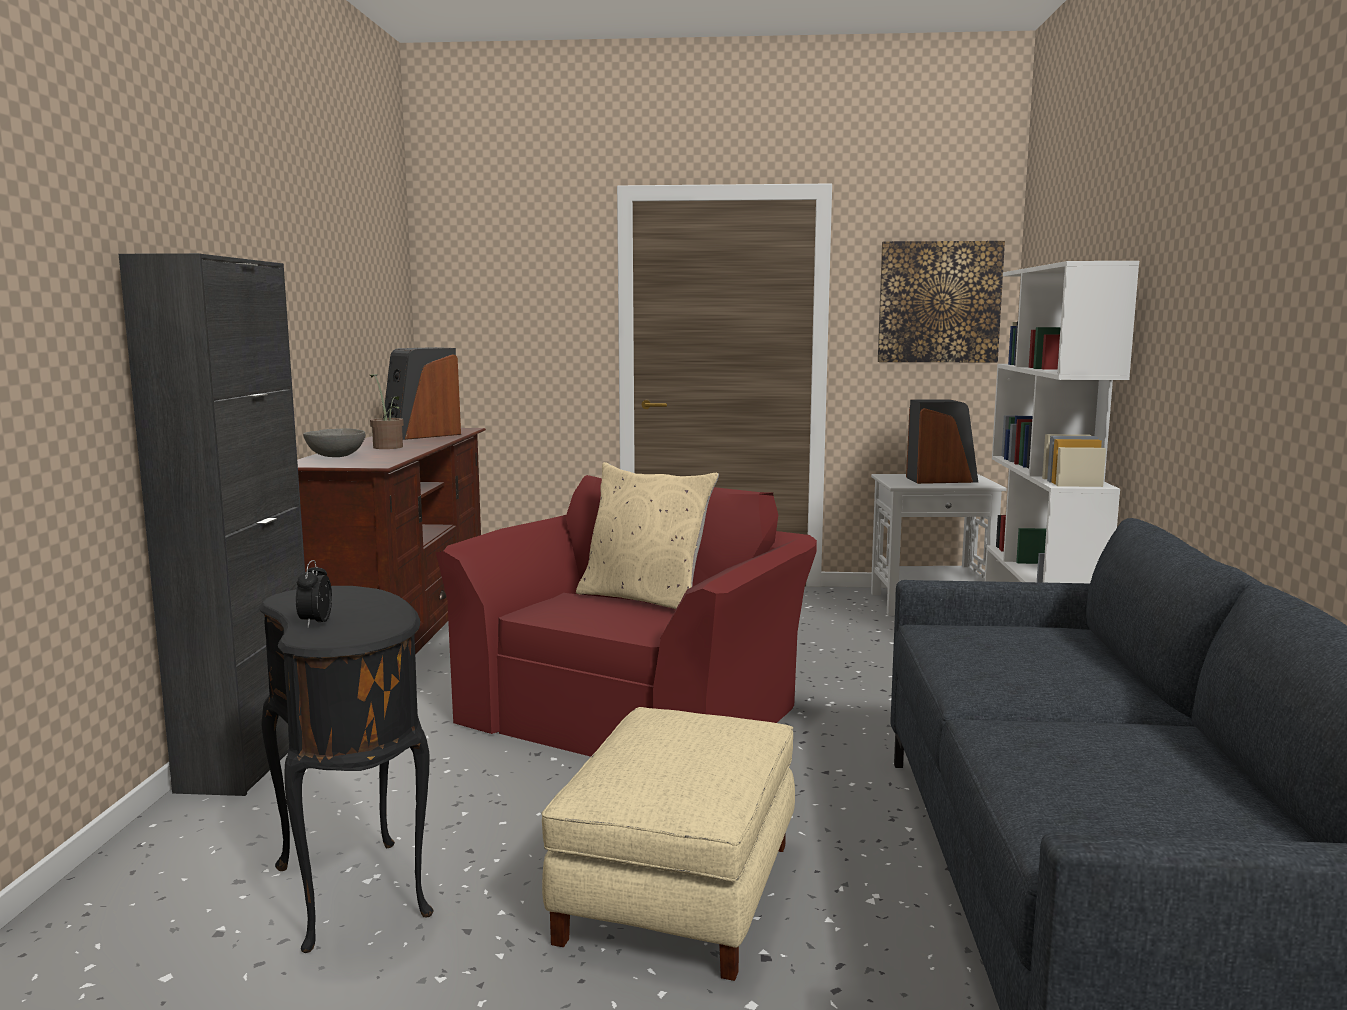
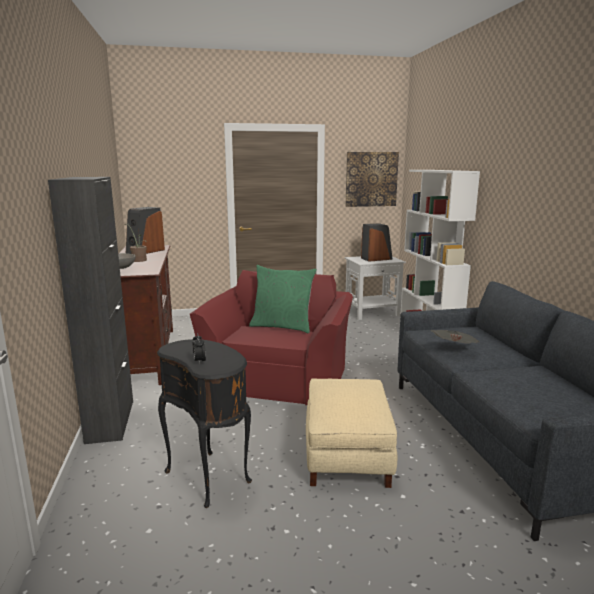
camera: 15 degrees left, 5 degrees up
beige pillow [576,462,719,610] -> green pillow [249,265,317,333]
none -> newspaper [430,330,480,344]

